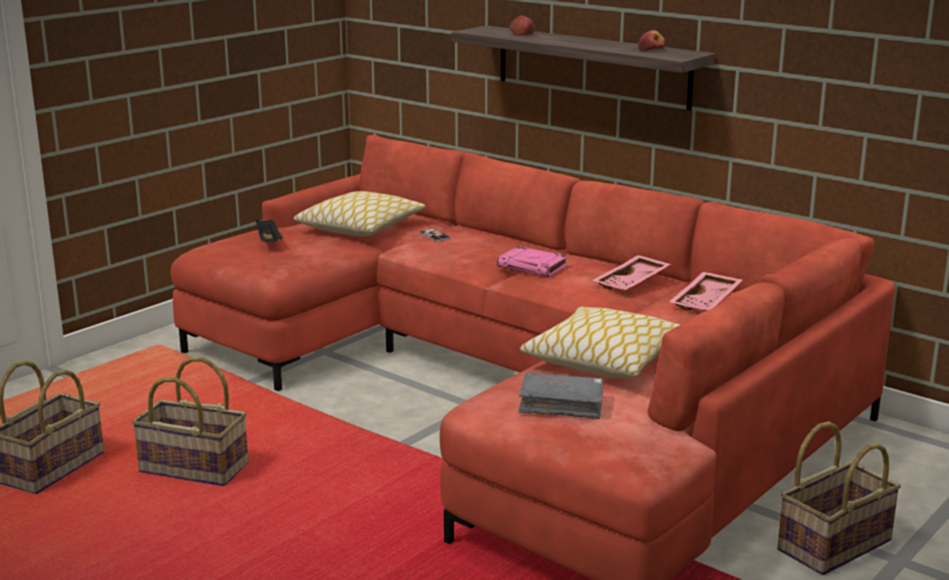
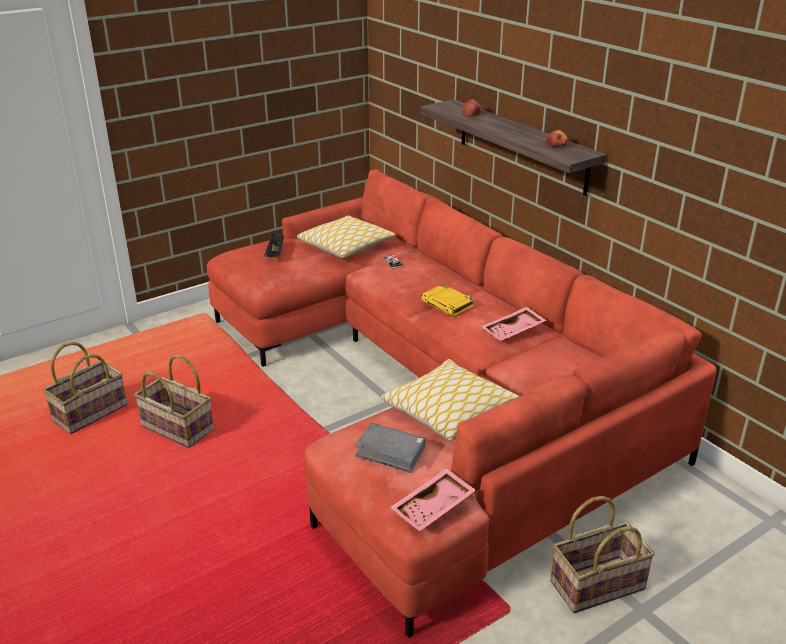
camera: 15 degrees right, 10 degrees up
pink book [497,246,568,277] -> yellow book [421,284,475,316]
pink tray [669,272,742,311] -> pink tray moved to [390,468,476,531]

